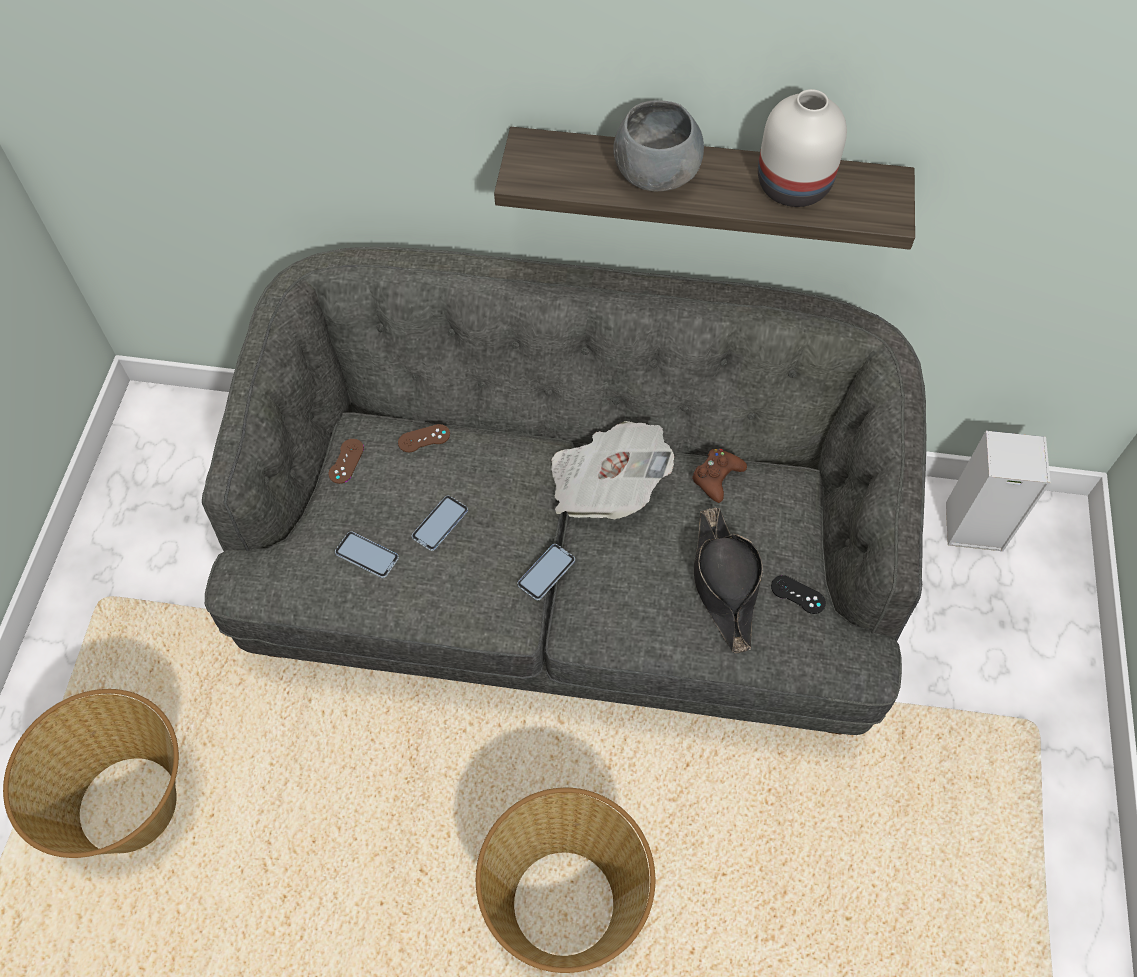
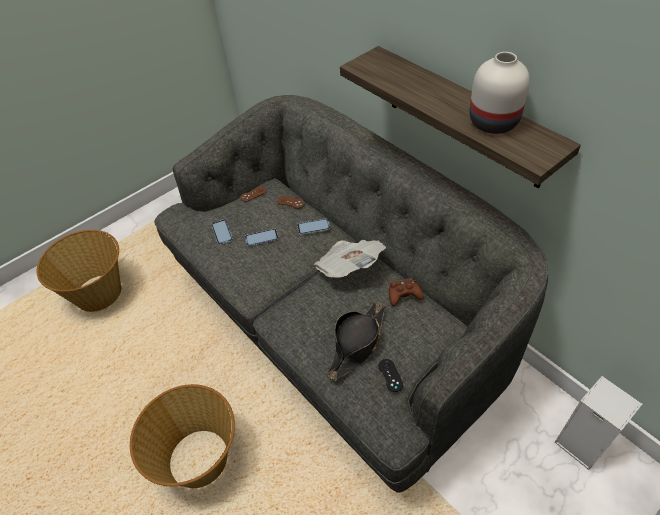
camera: 45 degrees right, 10 degrees down
phone [517,544,575,600] -> phone moved to [297,218,331,235]
grey bowl [613,100,704,191] -> none

